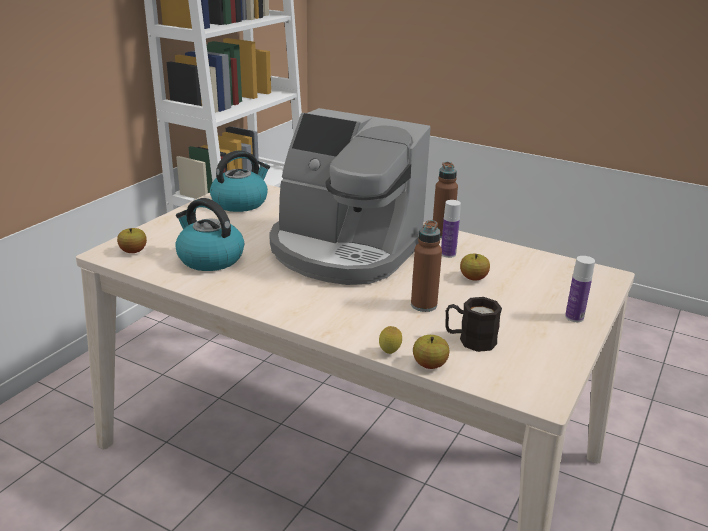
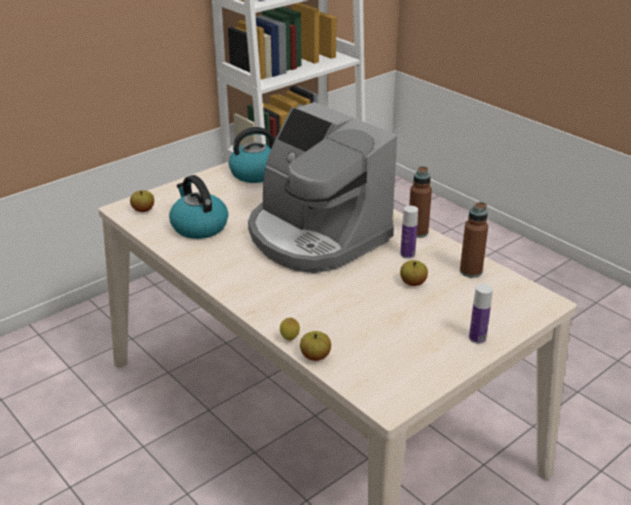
camera: 20 degrees right, 5 degrees up
brown bottle [411,220,442,312] -> brown bottle moved to [460,202,488,278]
black mug [445,297,502,352] -> none

